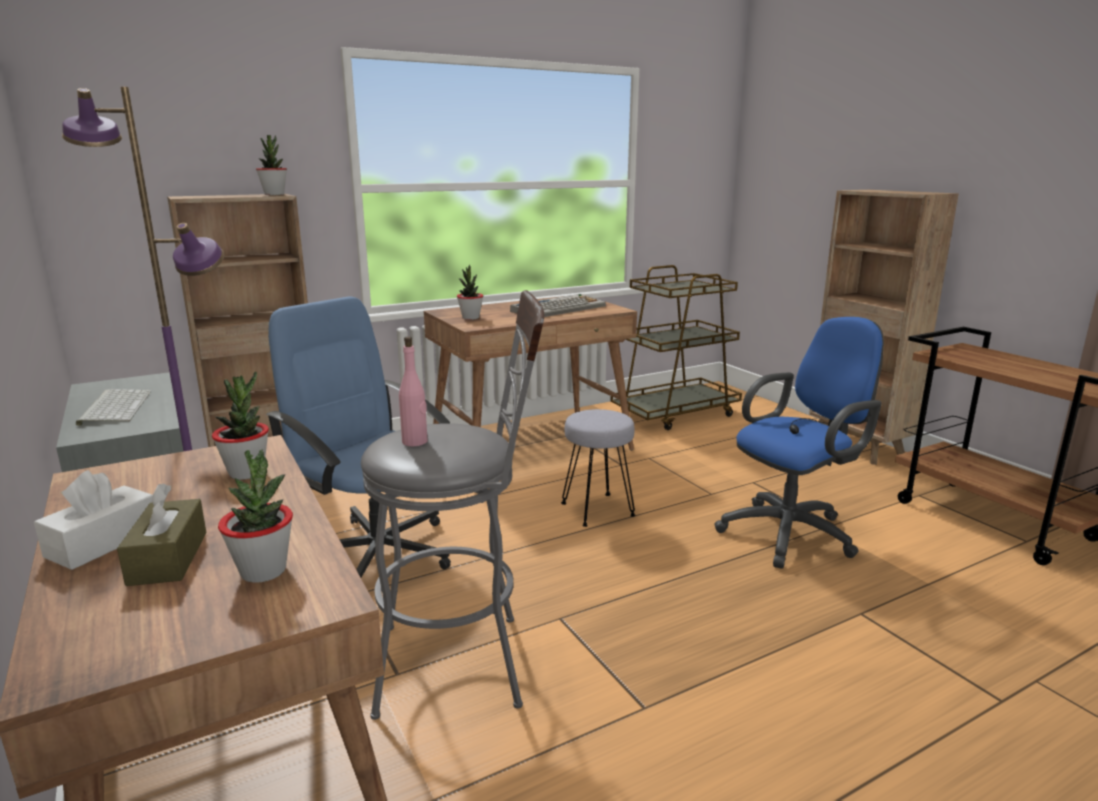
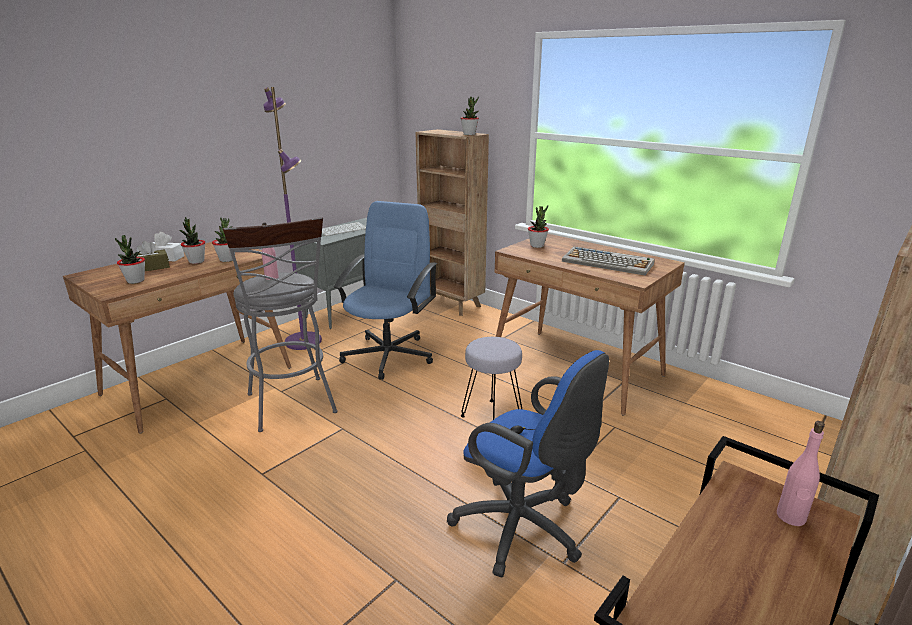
camera: 70 degrees right, 5 degrees up
brown cart [610,265,742,430] -> none
none -> potted plant [179,217,205,264]
none -> pink bottle [777,421,825,526]

